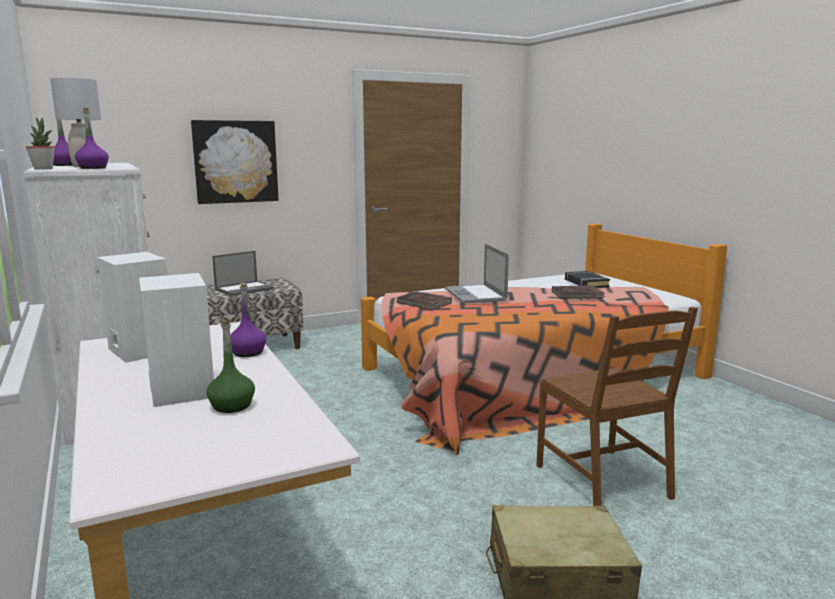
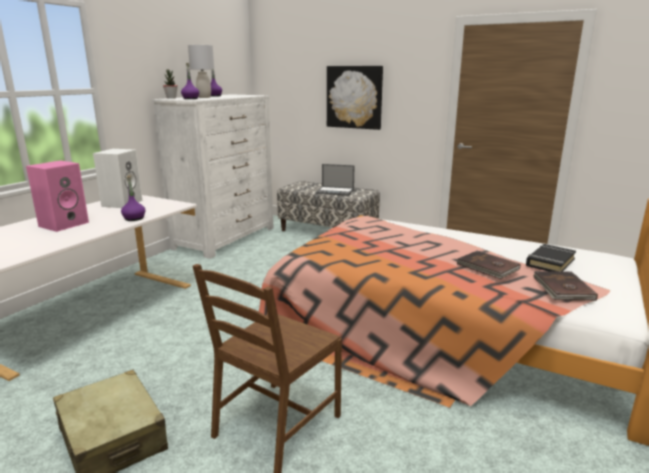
camera: 55 degrees right, 5 degrees up
white speaker [139,273,214,407] -> pink speaker [26,160,89,232]
green bottle [206,321,255,413] -> none
brown book [396,291,452,310] -> brown book moved to [533,271,598,301]
laptop [444,244,509,303] -> none

